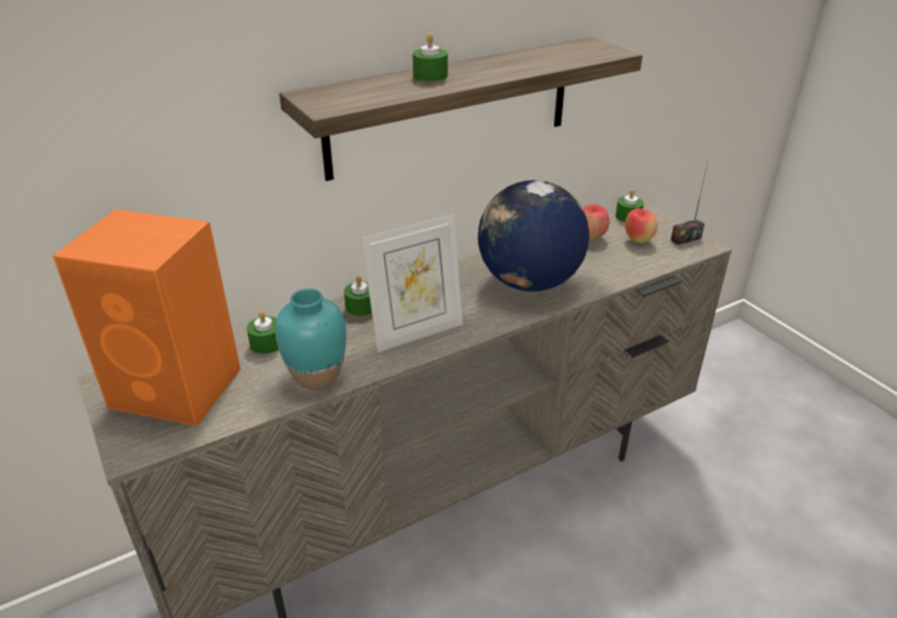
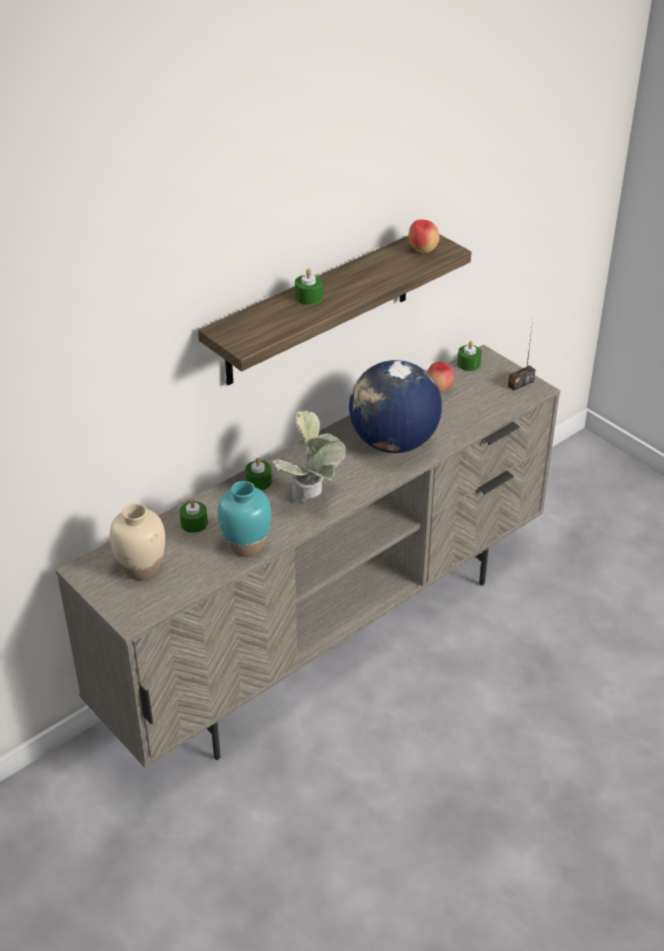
camera: 10 degrees left, 5 degrees up
orange speaker [53,209,240,426] -> beige vase [110,503,165,580]
picture frame [361,214,463,352] -> potted plant [272,410,346,504]
apple [625,208,658,243] -> apple moved to [409,219,440,253]

